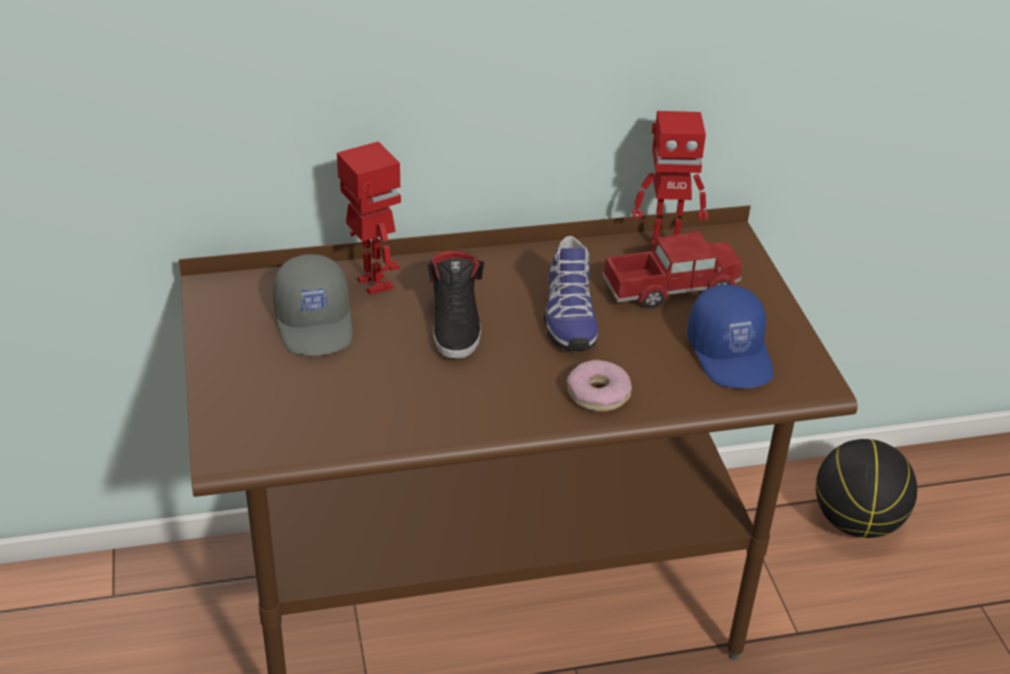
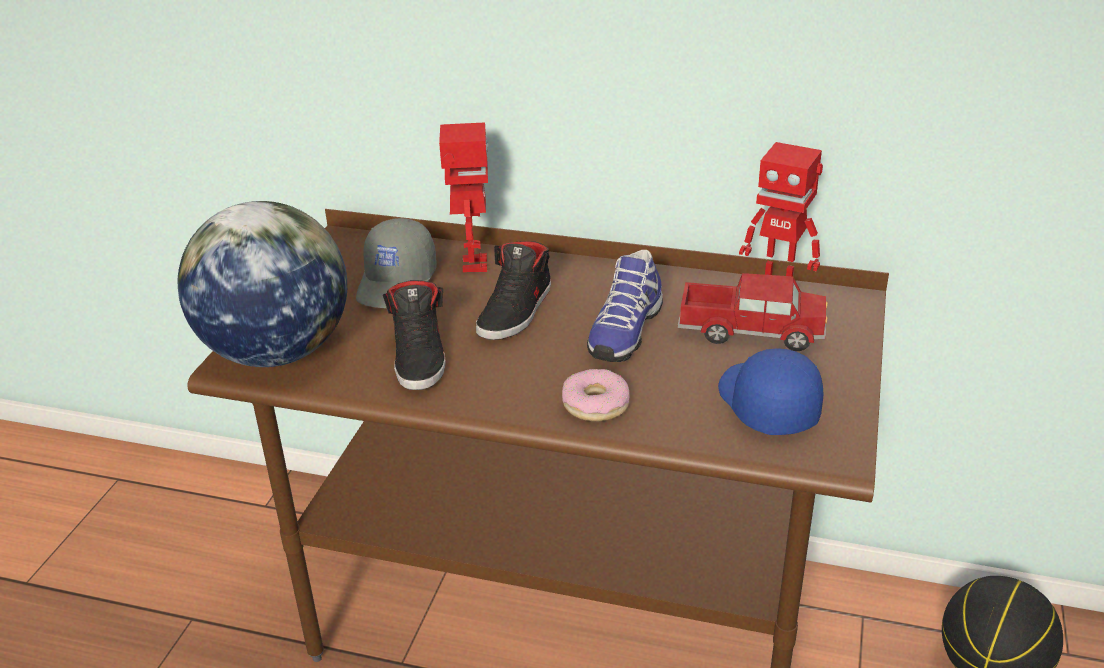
camera: 30 degrees right, 5 degrees down
blue cap [687,284,774,388] -> blue cap turned 150 degrees clockwise [718,348,823,435]
none -> globe [178,201,347,367]
none -> black shoe [383,280,445,390]

